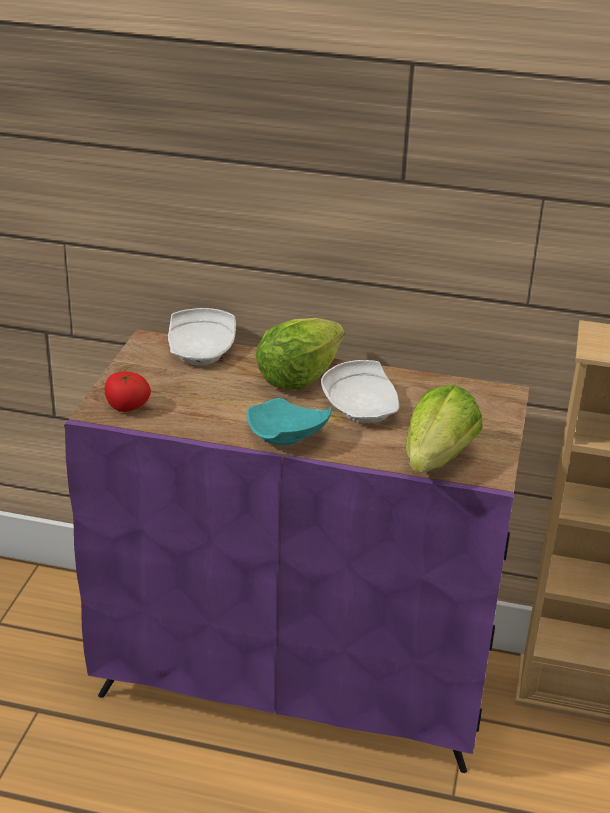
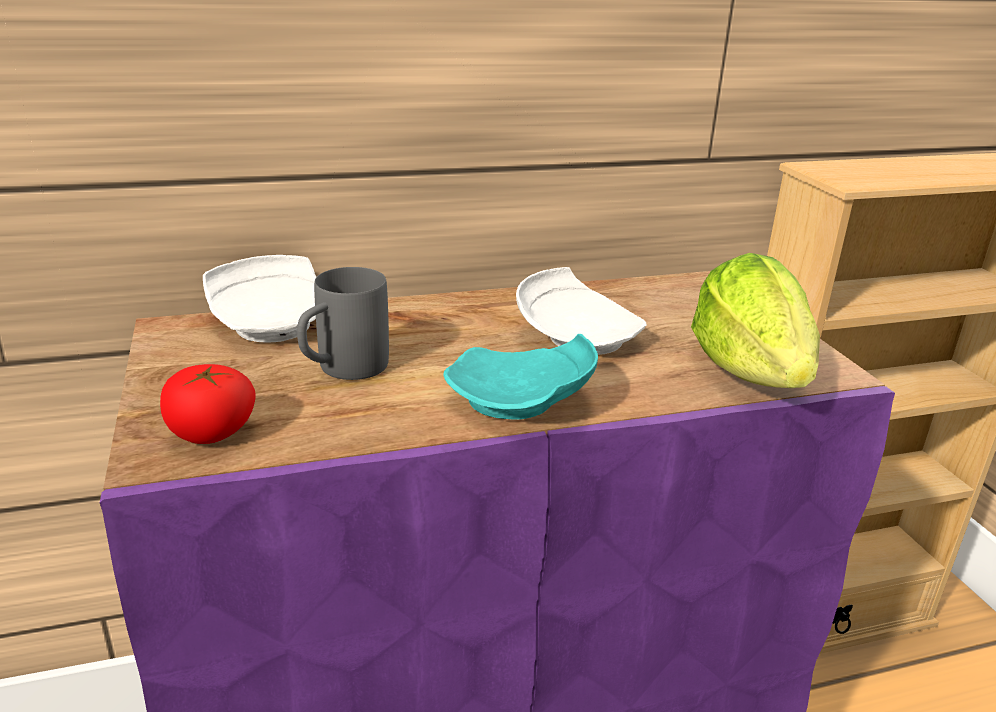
camera: 30 degrees left, 5 degrees down
lettuce [256,318,345,390] -> none
none -> grey mug [297,267,389,380]

